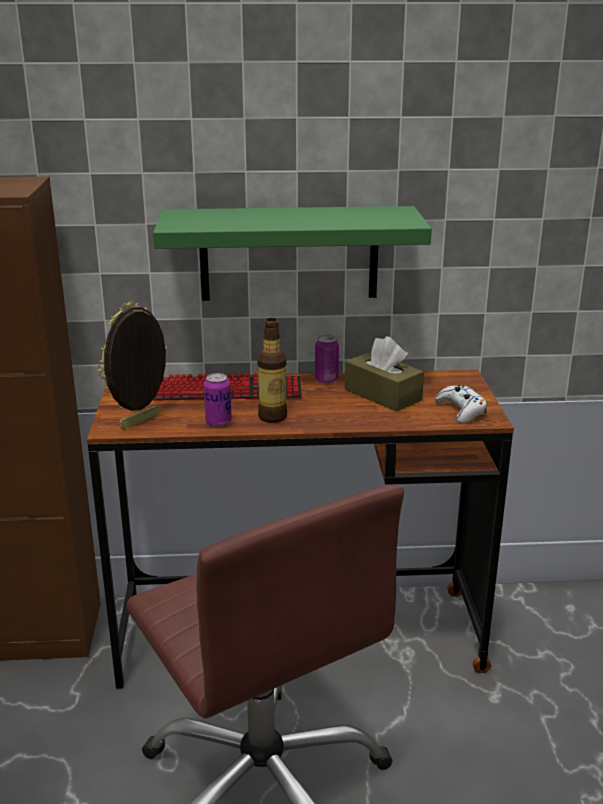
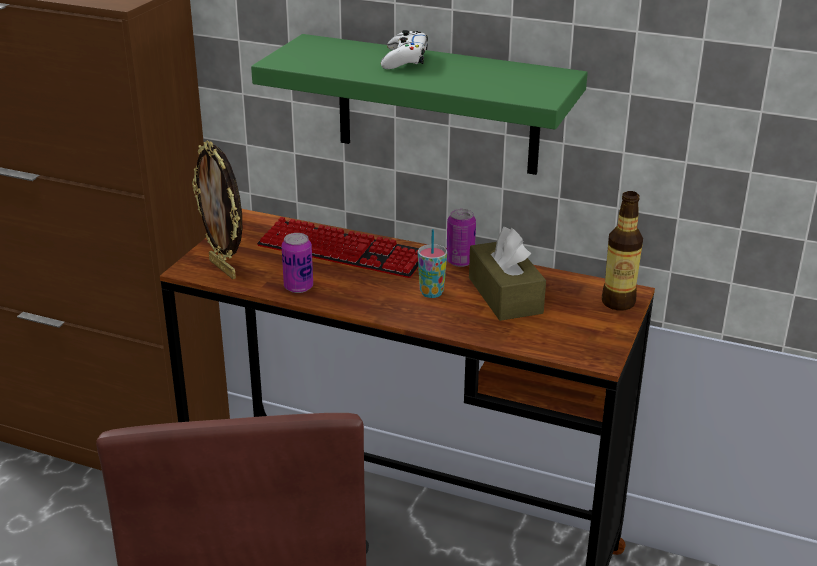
camera: 25 degrees right, 5 degrees up
picture frame [98,301,168,429] -> picture frame turned 105 degrees counterclockwise [192,141,242,279]
bottle [257,318,287,423] -> bottle moved to [602,191,643,311]
white game controller [435,385,487,423] -> white game controller moved to [381,30,428,69]
none -> cup [418,229,447,298]

